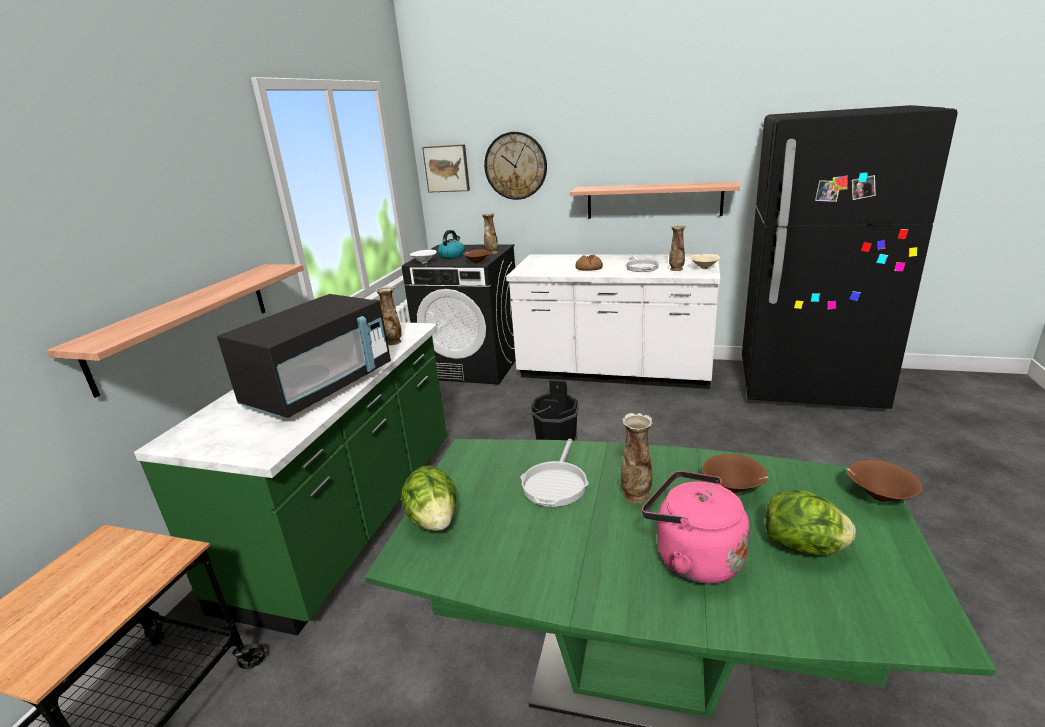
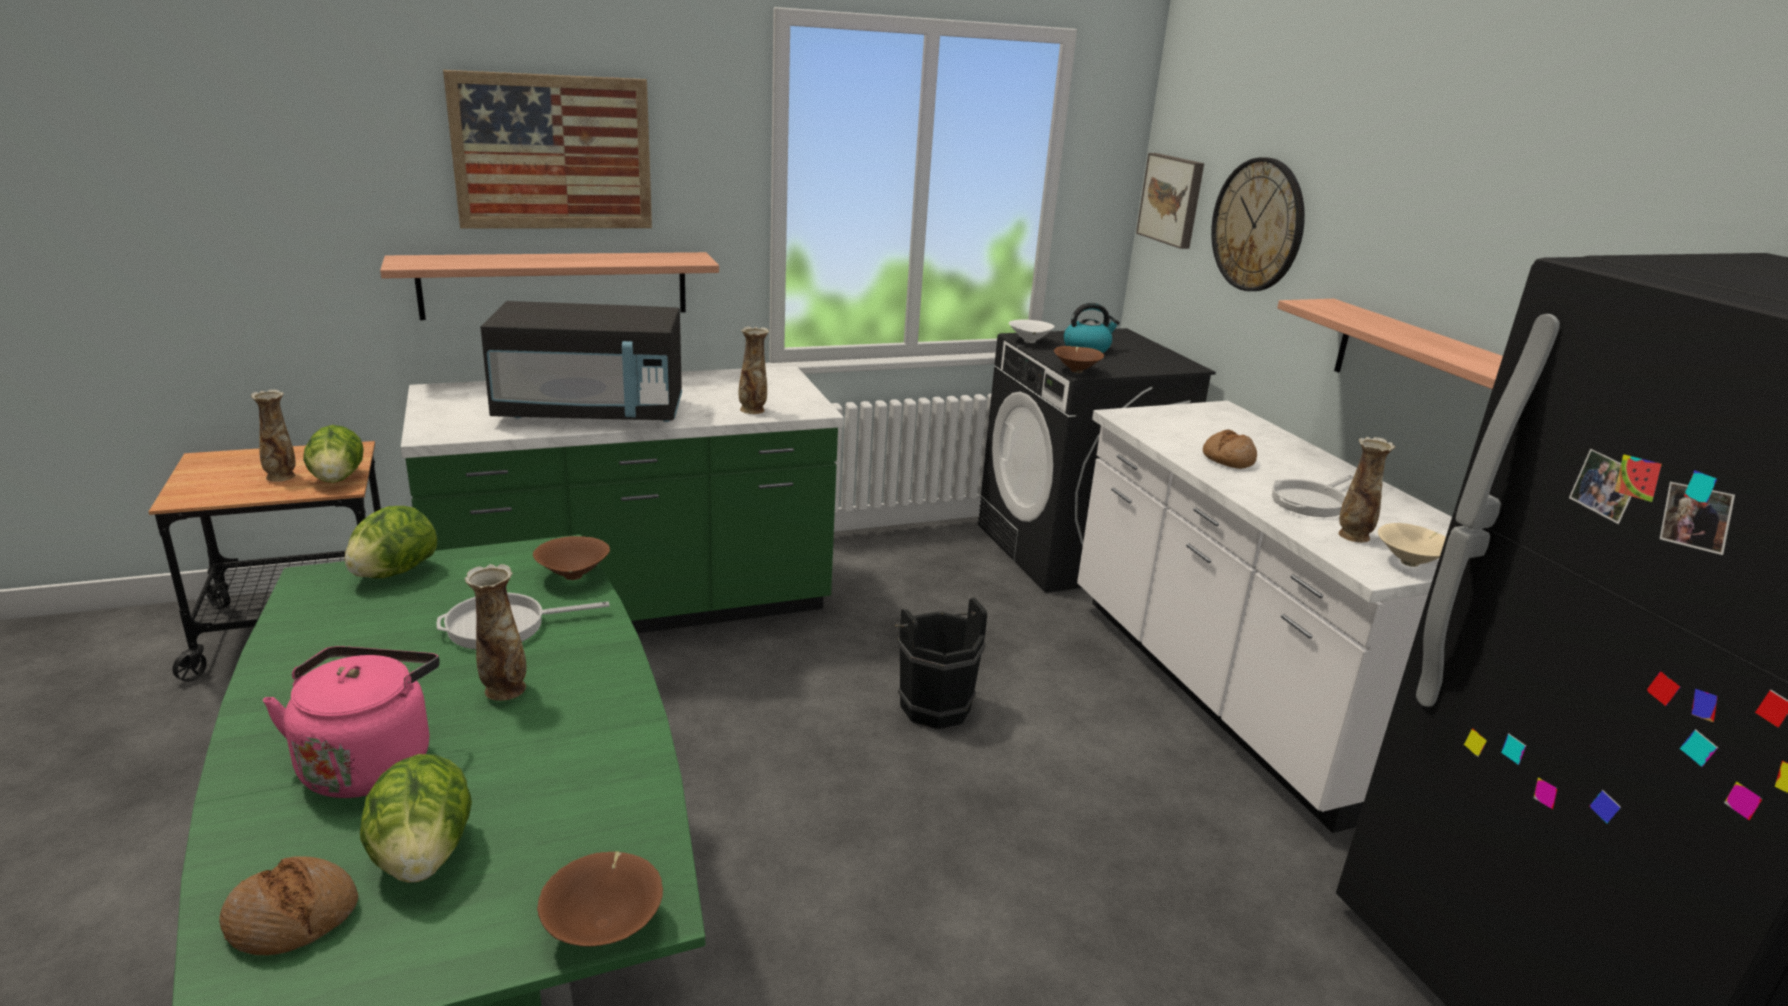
camera: 50 degrees right, 0 degrees up
vase [482,213,498,254] -> vase moved to [251,389,296,482]
brown bowl [702,454,768,493] -> brown bowl moved to [533,536,610,580]
none -> bread [219,857,358,955]
none -> lettuce [303,425,364,483]
none -> picture [443,70,652,229]

